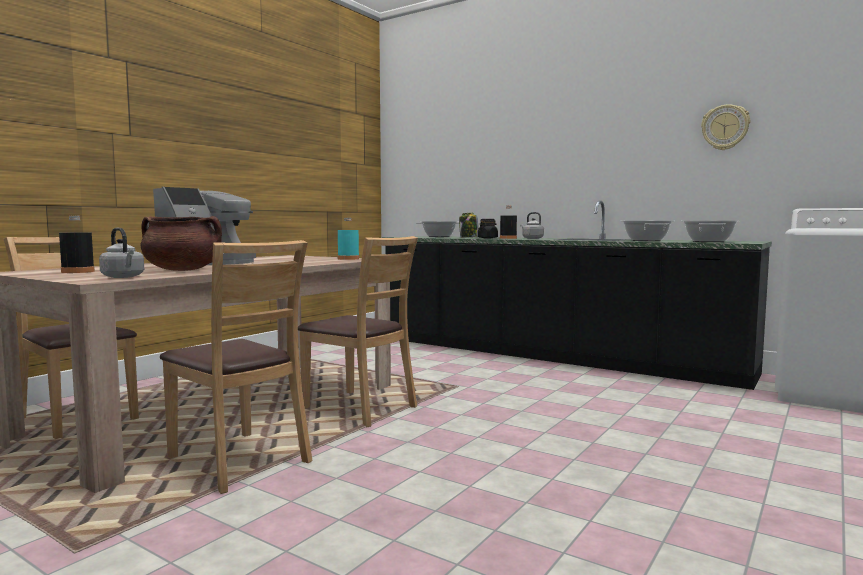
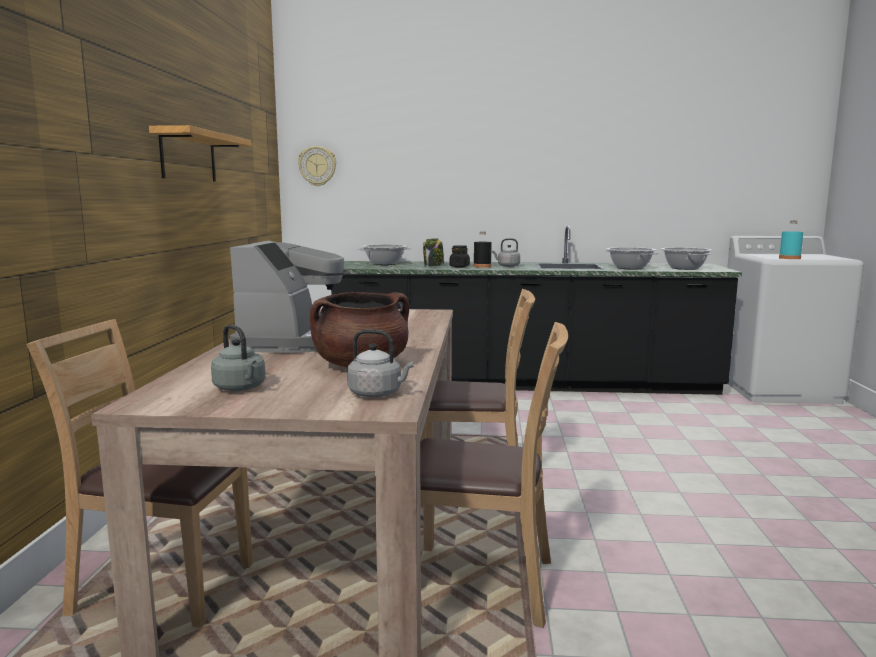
camera: 30 degrees left, 5 degrees up
black bottle [59,216,95,273] -> grey kettle [211,324,265,391]
turquoise bottle [338,218,359,260] -> turquoise bottle moved to [779,220,803,259]
wall clock [701,104,750,150] -> wall clock moved to [298,146,336,186]
none -> shelf [149,125,251,181]

